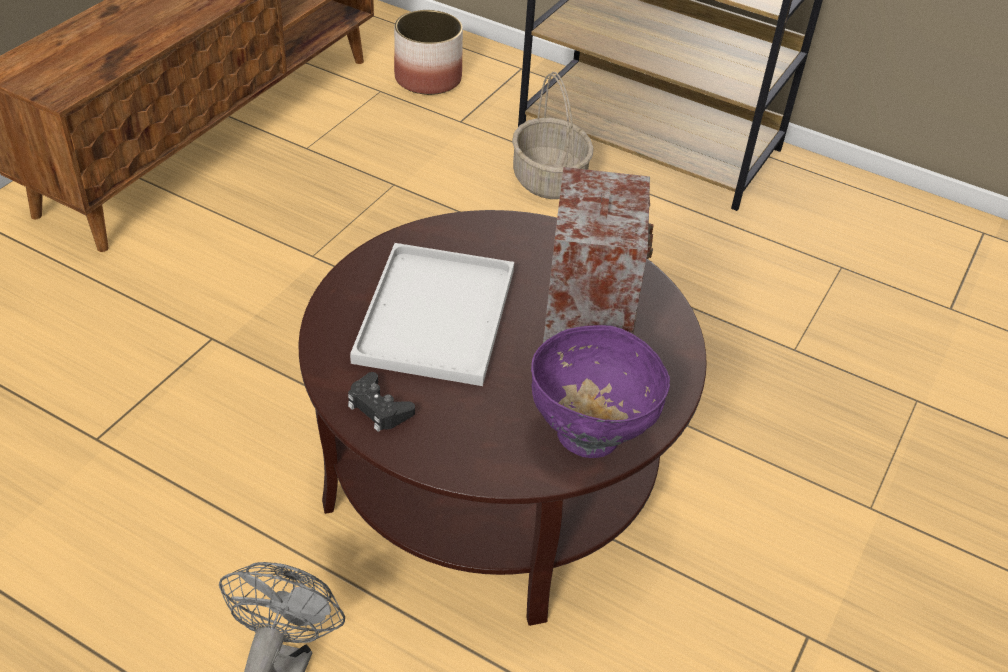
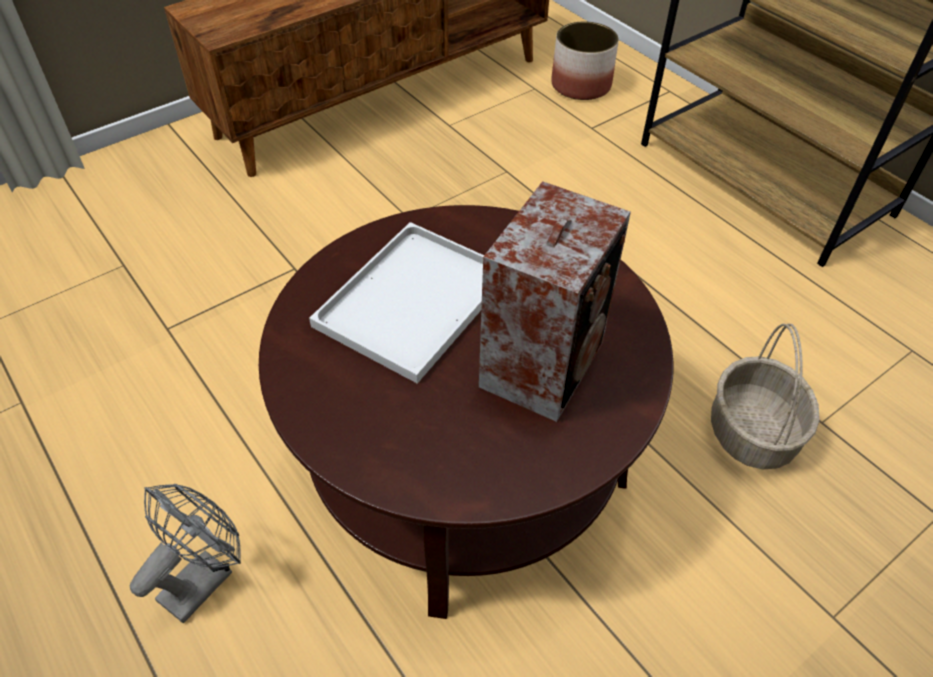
camera: 25 degrees right, 5 degrees up
black game controller [348,372,415,432] -> none
basket [512,72,594,199] -> basket moved to [711,323,820,469]
purple bowl [531,325,670,458] -> none

